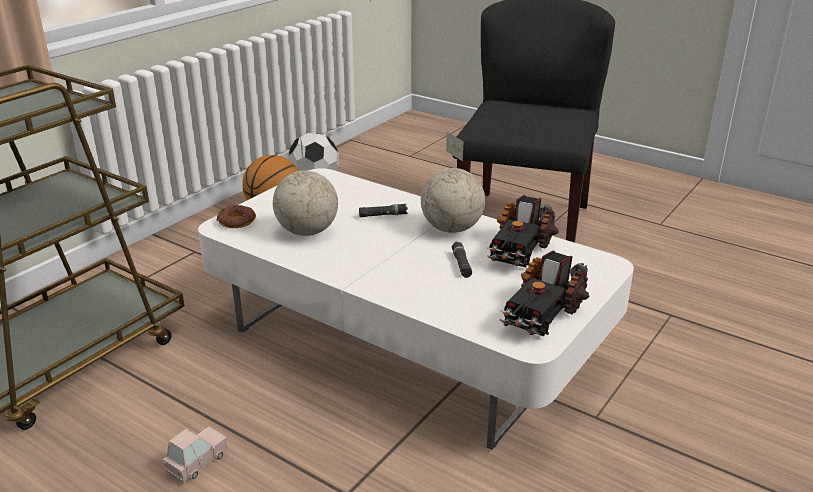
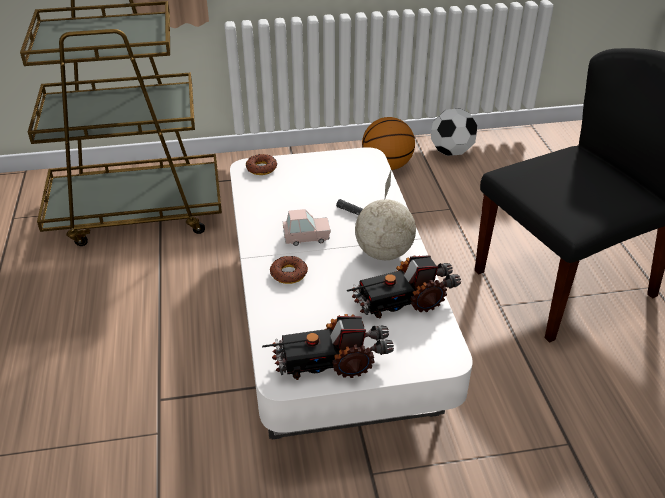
camera: 45 degrees right, 10 degrees up
pink toy car [163,426,227,483] -> pink toy car moved to [283,209,331,246]
globe [273,136,338,236] -> none
black flashlight [452,241,472,278] -> none
none -> donut [270,256,308,284]

